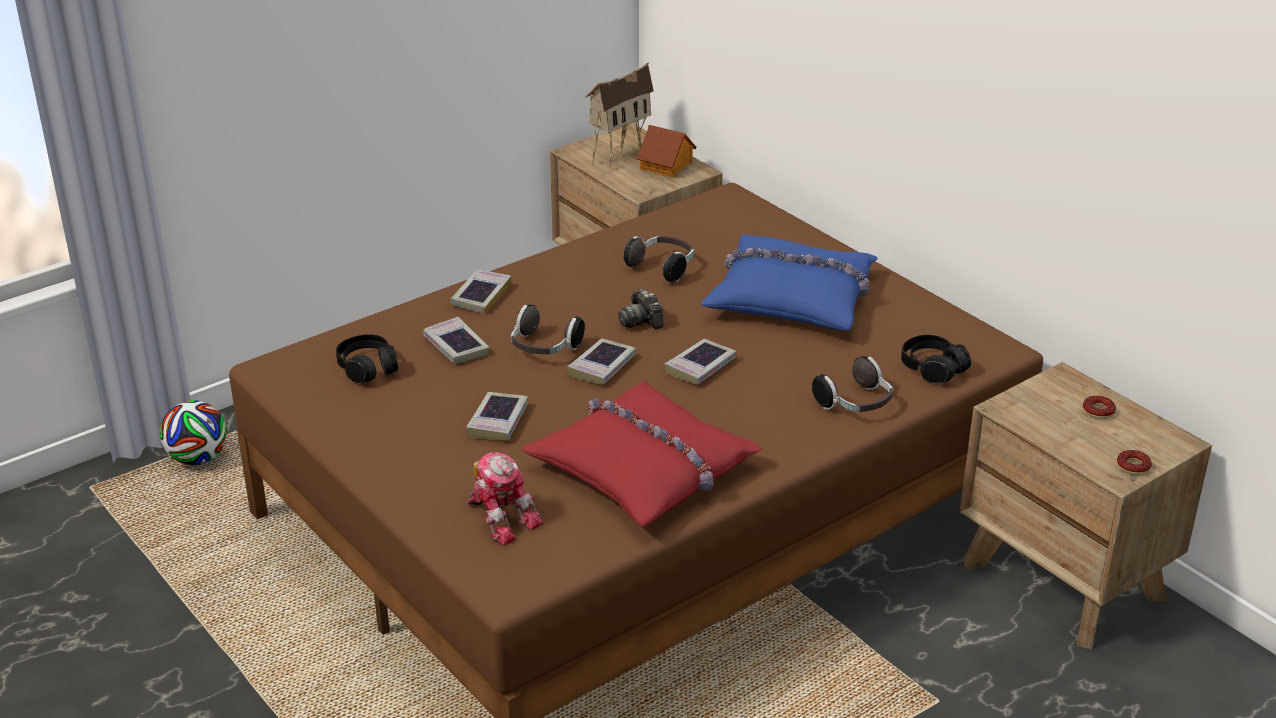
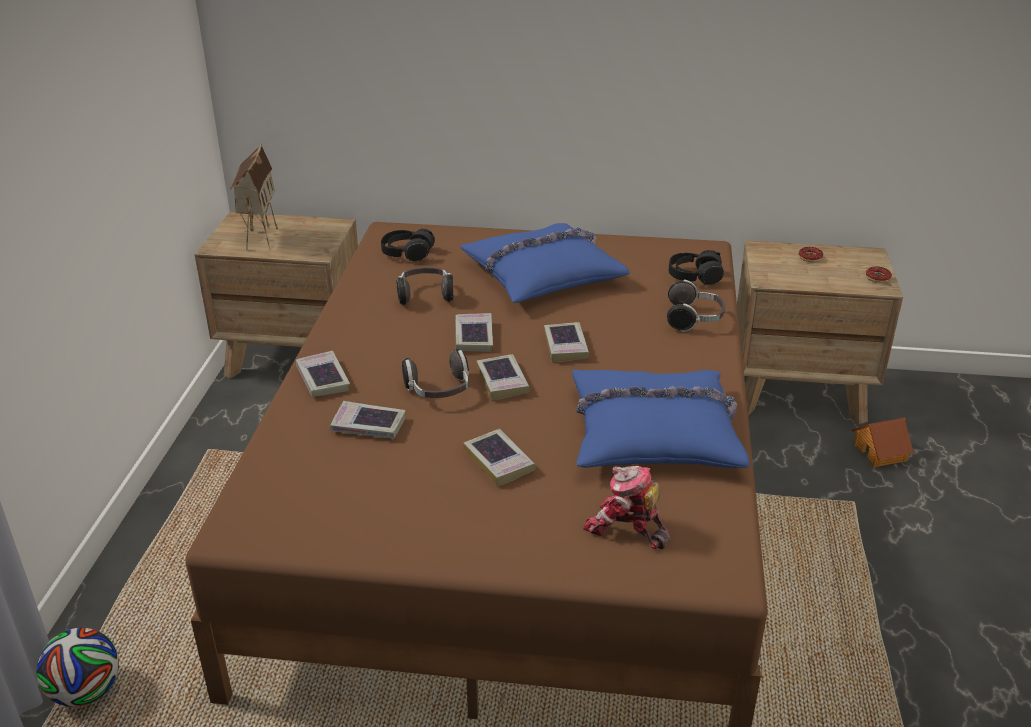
camera: 45 degrees left, 0 degrees up
black headphones [336,334,398,383] -> black headphones moved to [381,229,435,261]
toy robot [467,452,543,546] -> toy robot turned 150 degrees counterclockwise [583,466,670,549]
red pillow [522,382,762,527] -> blue pillow [572,370,749,468]
camera [618,289,664,329] -> book [455,313,493,352]
toy house [637,125,696,178] -> toy house moved to [851,418,914,467]

